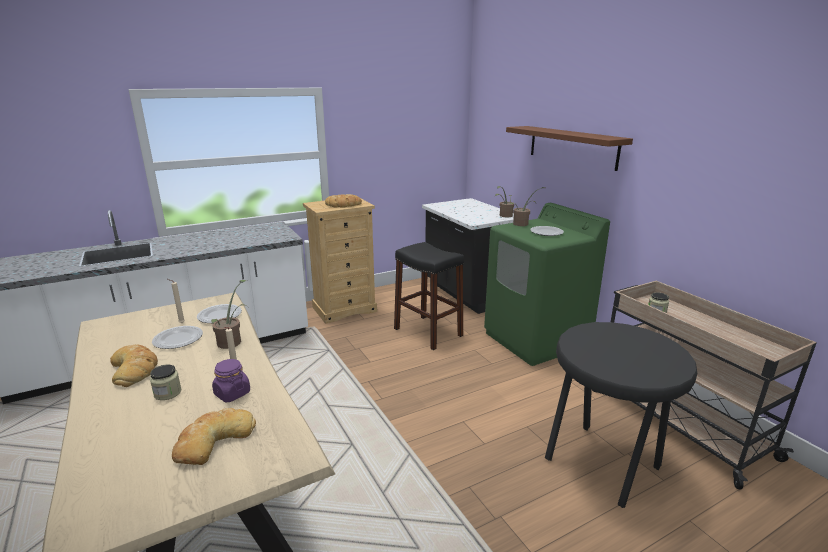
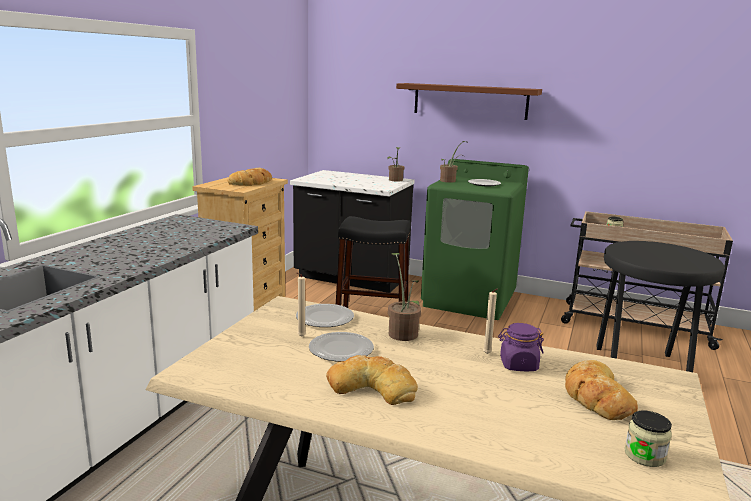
camera: 40 degrees left, 5 degrees down
jar [150,365,181,400] -> jar moved to [624,411,672,467]

